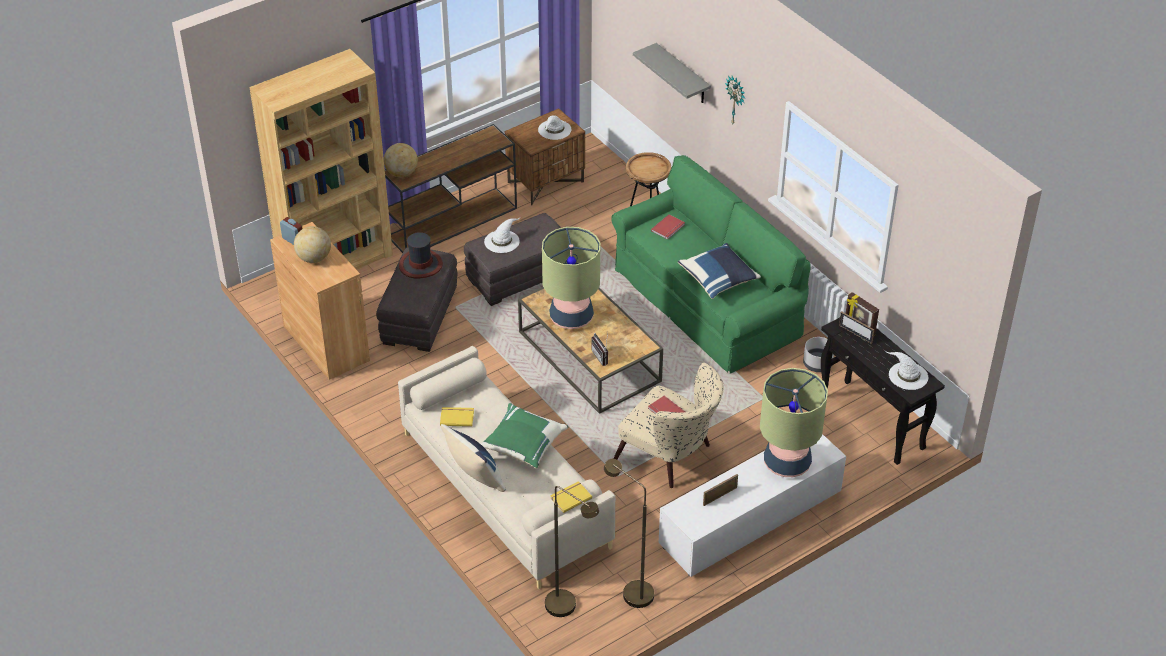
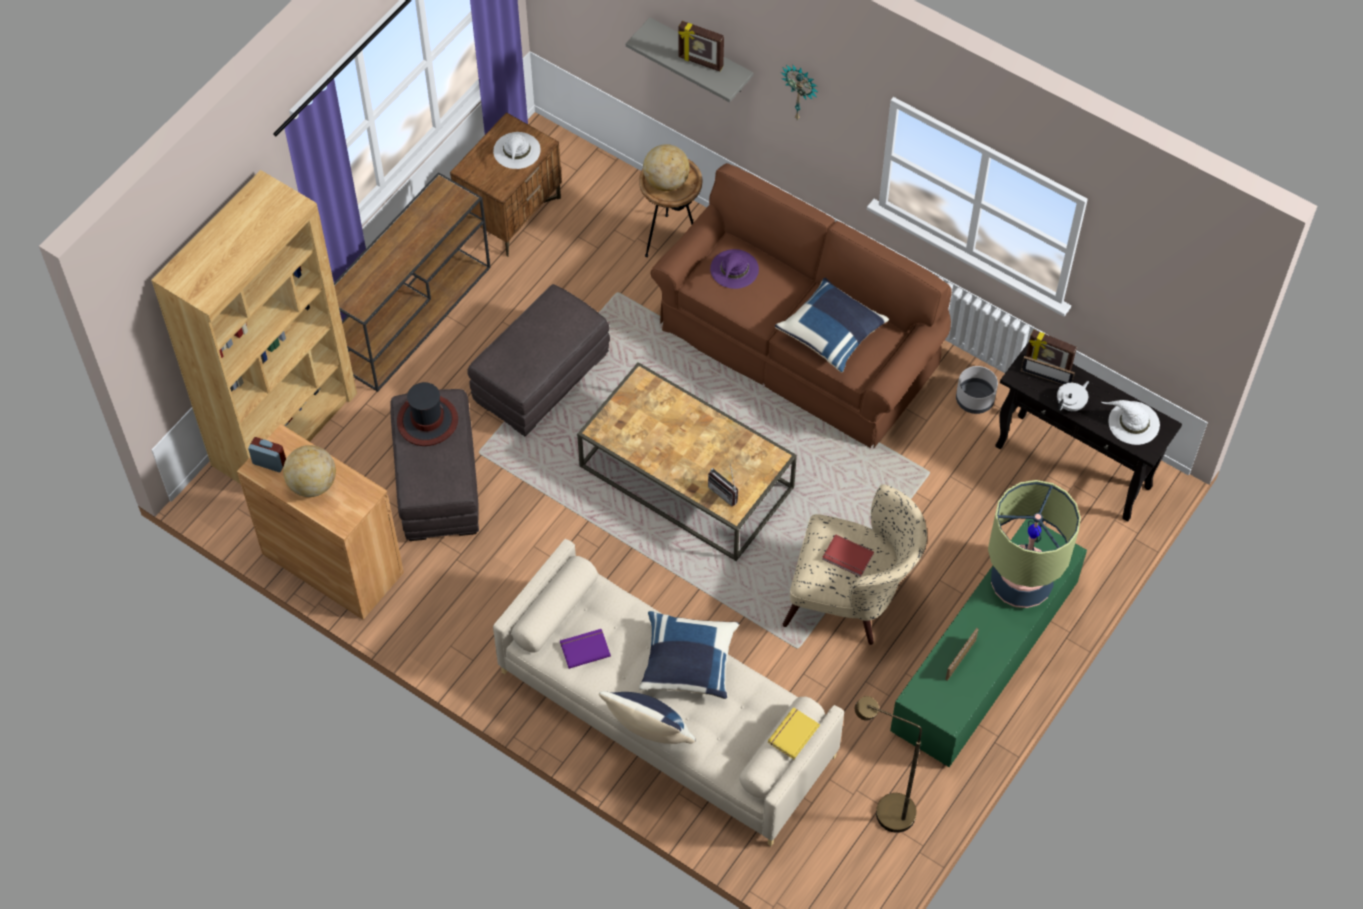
camera: 20 degrees left, 15 degrees up
globe [384,143,418,177] -> globe moved to [643,144,690,191]
yellow book [440,407,474,427] -> purple book [560,629,611,669]
green pillow [481,403,568,468] -> blue pillow [639,611,739,699]
white hat [484,218,520,253] -> none
table lamp [542,227,600,329] -> none
brown floor lamp [545,486,599,617] -> none
green sofa [611,155,811,374] -> brown sofa [651,163,952,448]
red book [651,214,685,240] -> purple hat [710,249,759,289]
white tv stand [659,434,846,577] -> green tv stand [890,519,1087,767]
none -> picture frame [678,21,724,71]
none -> white teapot [1057,381,1089,411]

